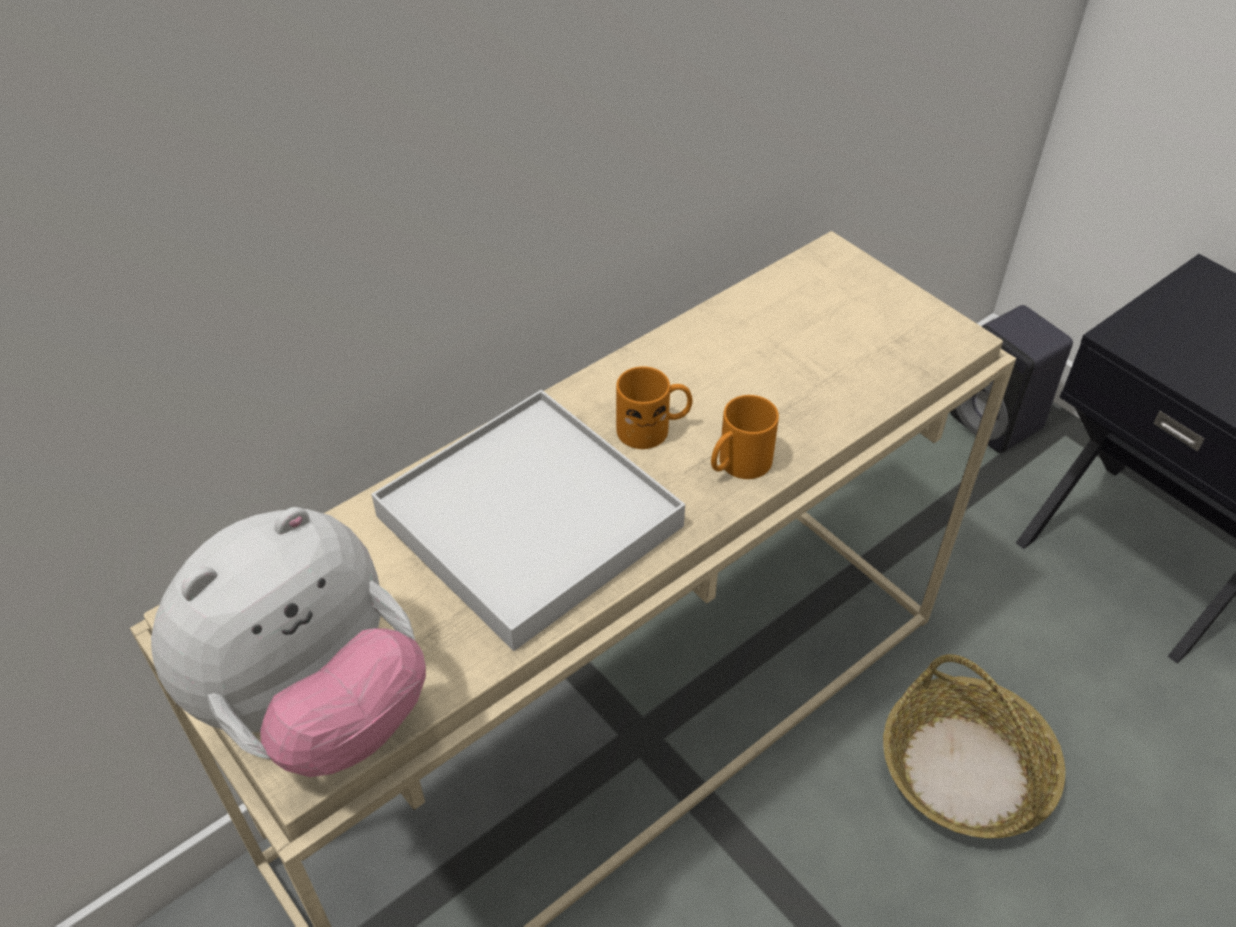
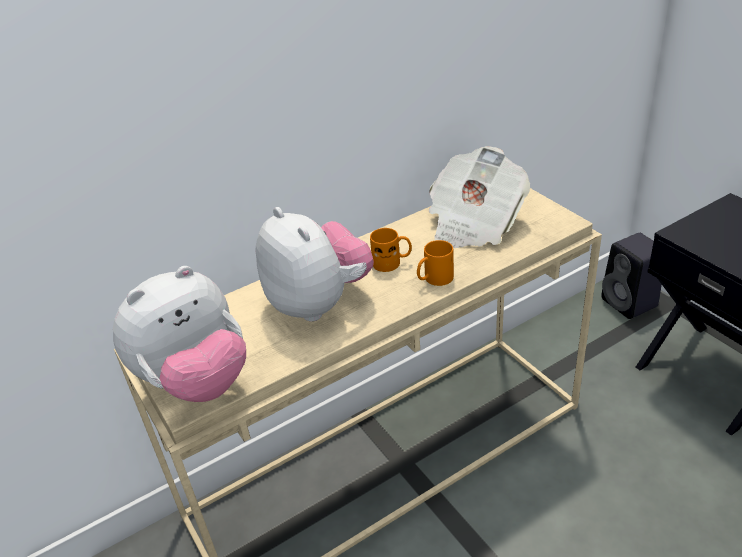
camera: 10 degrees right, 10 degrees down
white tray [371,390,685,651] -> plush toy [256,207,374,322]
basket [883,654,1066,839] -> none
none -> newspaper [429,146,530,248]

